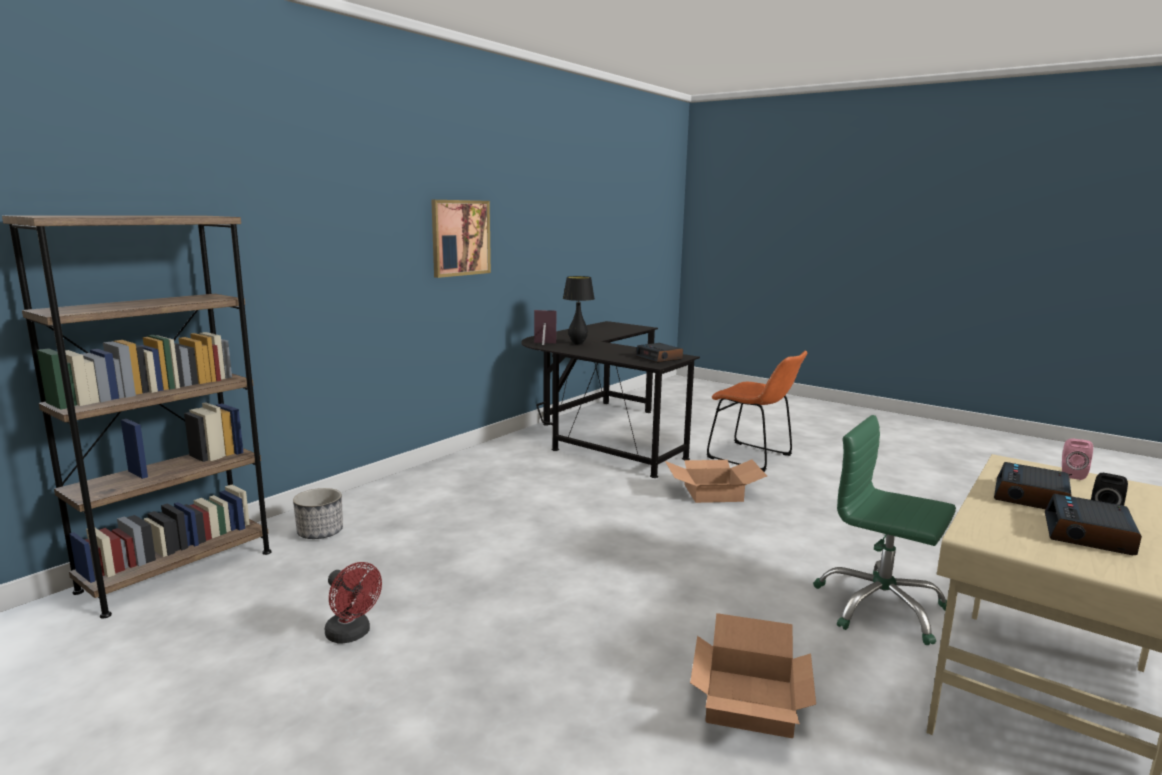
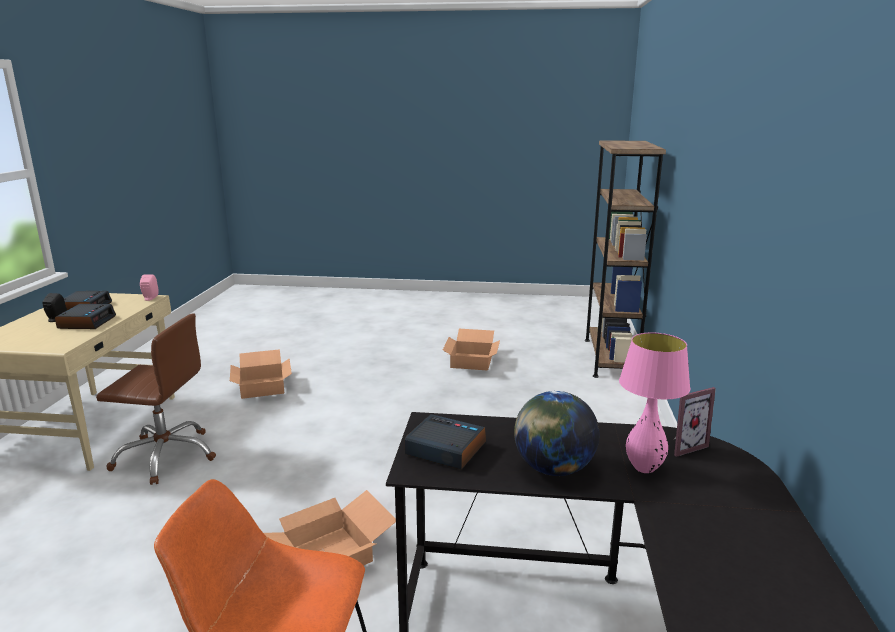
camera: 150 degrees right, 5 degrees up
planter [293,488,343,539] -> none
red fan [325,562,382,644] -> cardboard box [443,329,500,371]
picture [431,200,491,278] -> none
black table lamp [563,276,595,345] -> pink table lamp [619,333,691,473]
green office chair [814,415,956,645] -> brown office chair [96,314,216,485]
pink speaker [1062,438,1093,480] -> pink speaker moved to [140,274,159,301]
none -> globe [514,391,599,476]

